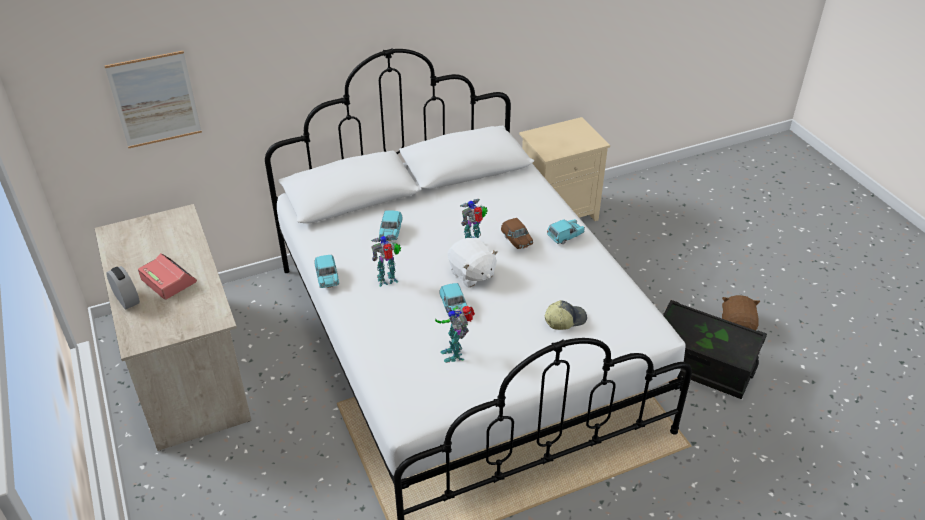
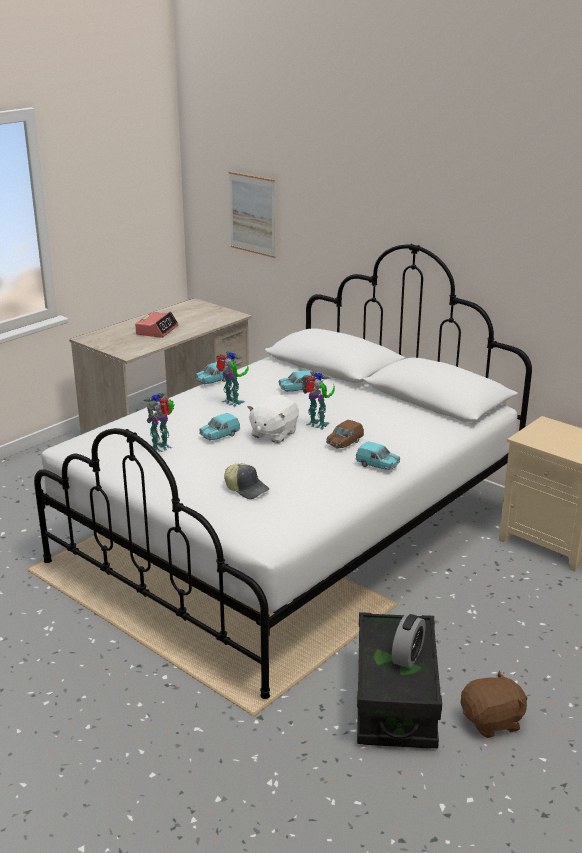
camera: 65 degrees right, 15 degrees down
alarm clock [106,266,140,310] -> alarm clock moved to [392,614,426,668]

